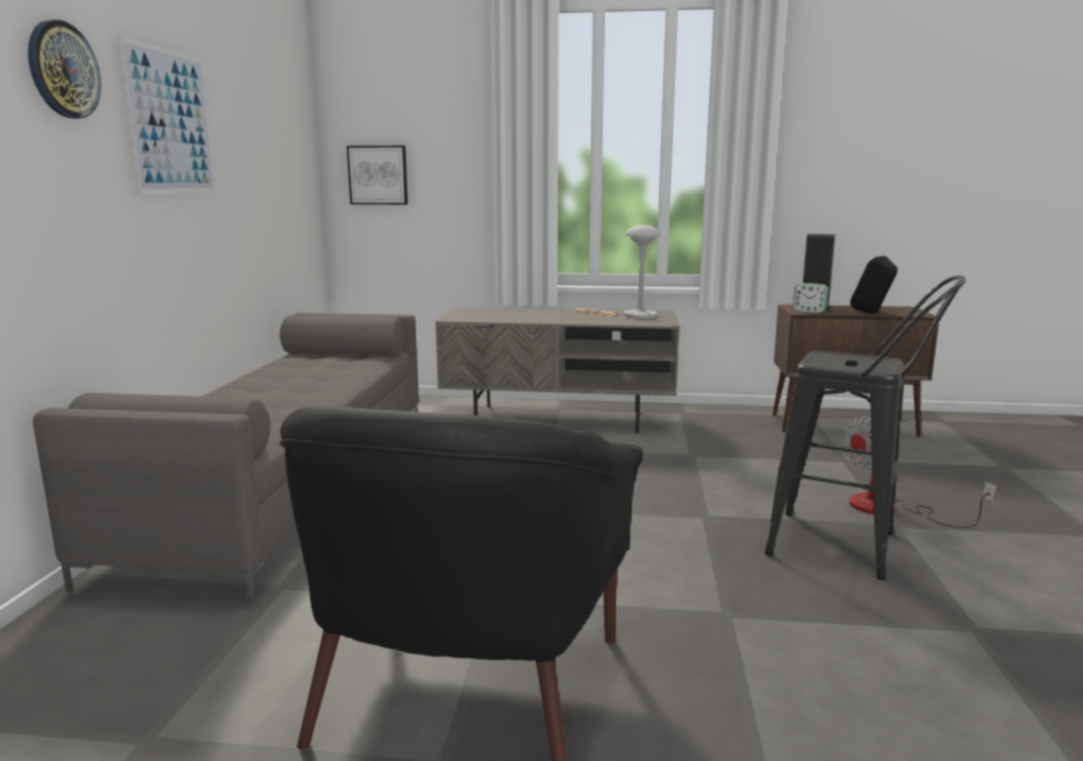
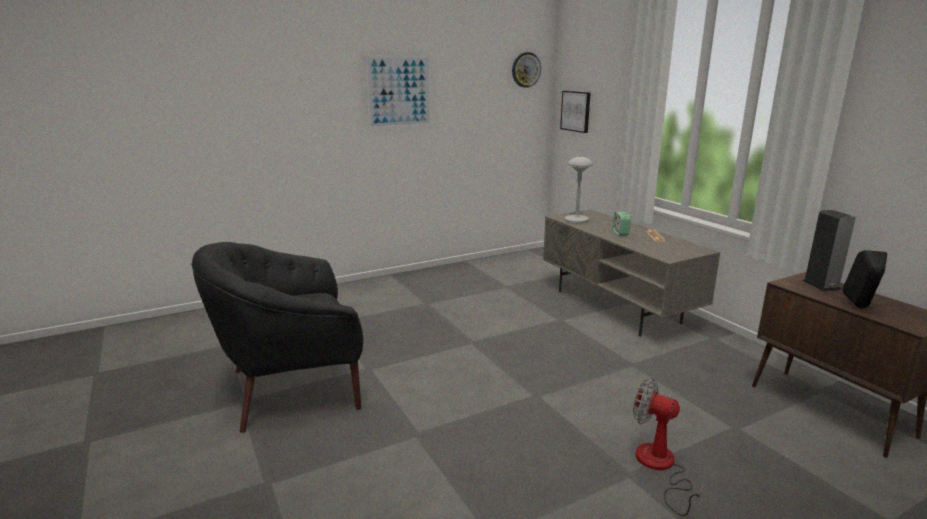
camera: 55 degrees right, 5 degrees up
wall clock [28,20,101,119] -> wall clock moved to [512,52,541,88]
grey sofa [33,313,419,605] -> none
grey table lamp [624,225,661,319] -> grey table lamp moved to [565,157,593,224]
black stool [765,275,966,580] -> none
alarm clock [793,283,828,313] -> alarm clock moved to [612,212,631,236]

